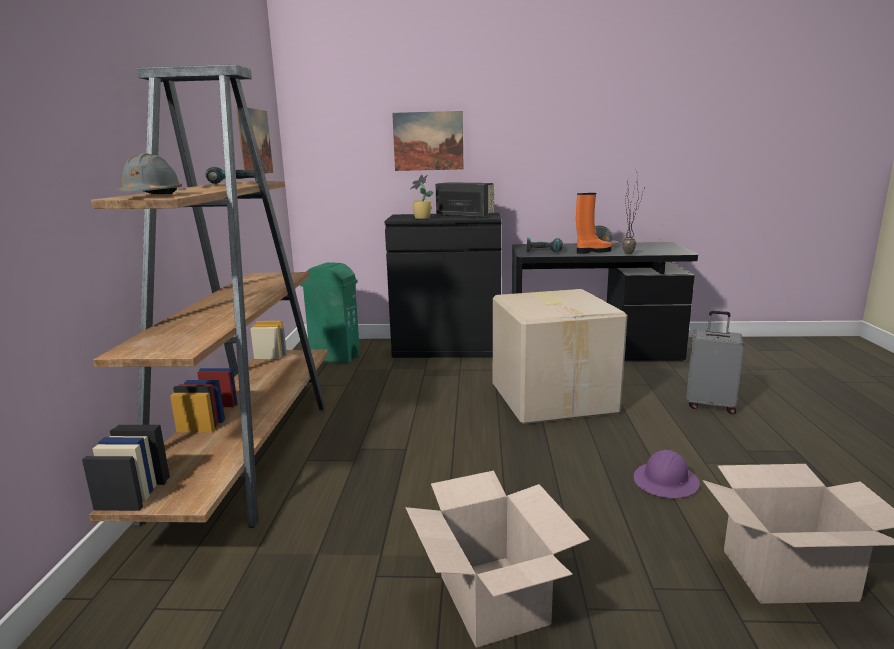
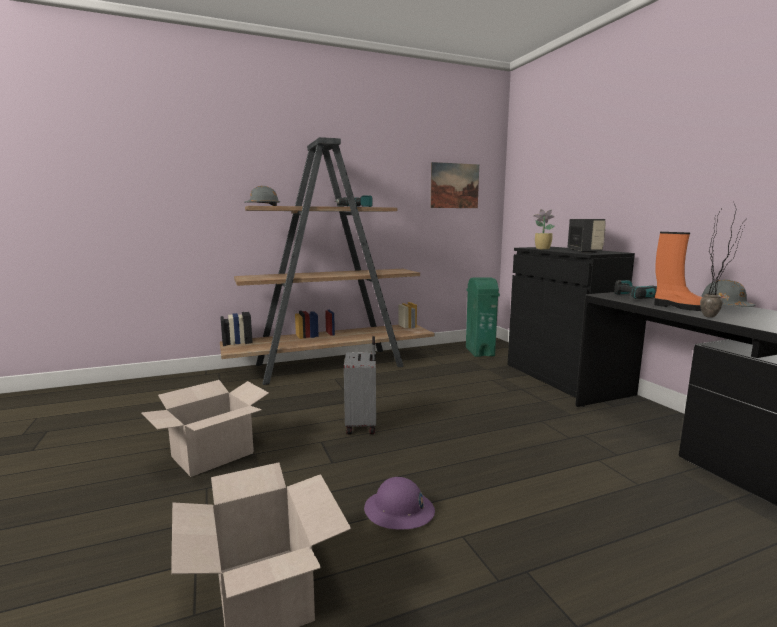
camera: 65 degrees right, 5 degrees down
picture [392,111,464,171] -> none
cardboard box [493,289,628,424] -> none
grey suitcase [686,311,744,414] -> grey suitcase moved to [344,336,376,435]

